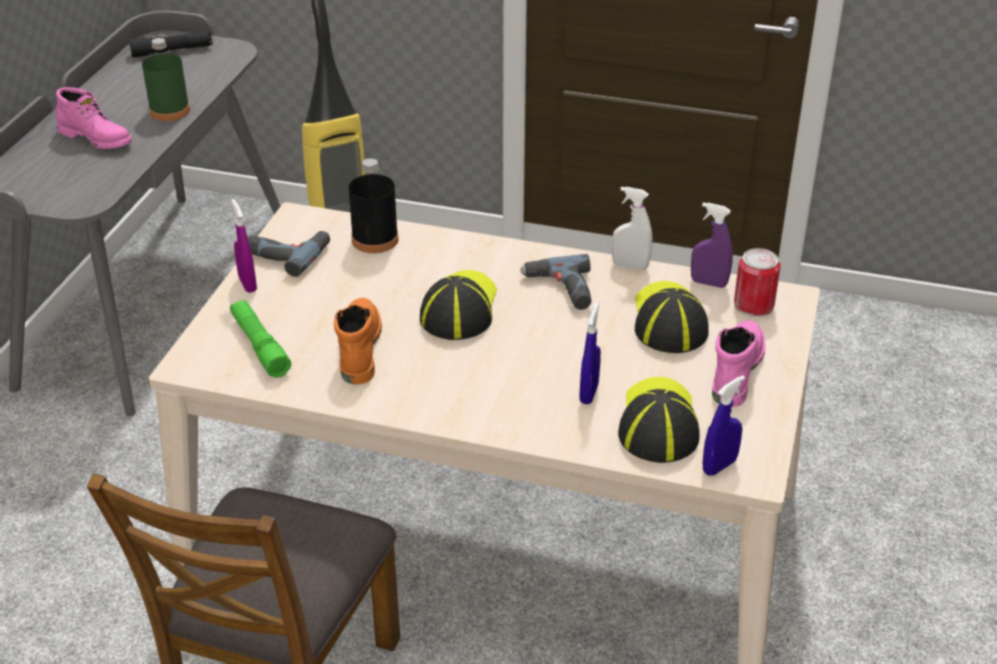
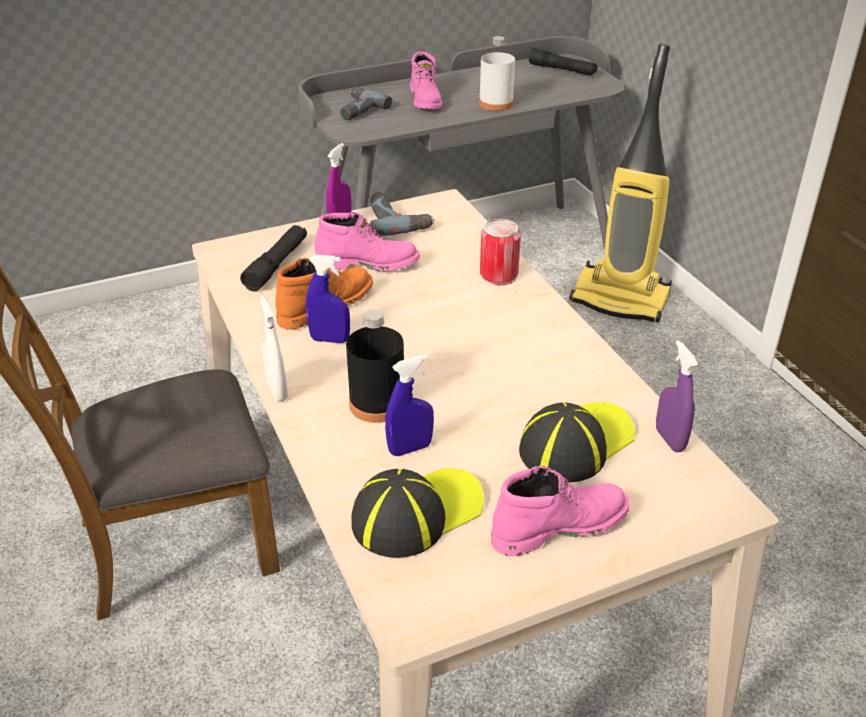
camera: 50 degrees right, 0 degrees up
green bottle [142,38,190,121] -> white bottle [479,36,515,111]
green flashlight [230,300,291,378] -> black flashlight [240,225,307,291]
black bottle [349,158,399,253] -> black bottle moved to [346,309,404,423]
cap [420,270,497,340] -> none
power drill [520,254,591,310] -> power drill moved to [340,87,392,120]
white spray bottle [612,187,652,270] -> white spray bottle moved to [260,295,288,402]
blue spray bottle [703,375,745,476] -> blue spray bottle moved to [306,255,350,343]
can [734,248,781,317] -> can moved to [480,219,521,285]
none -> pink boot [315,212,420,271]

